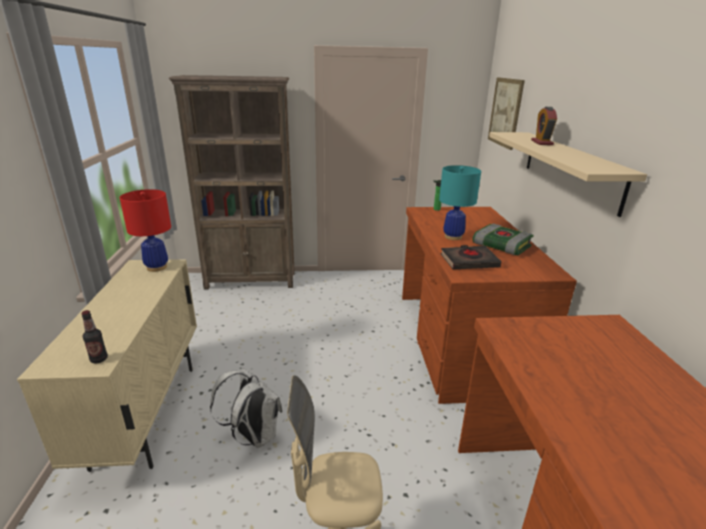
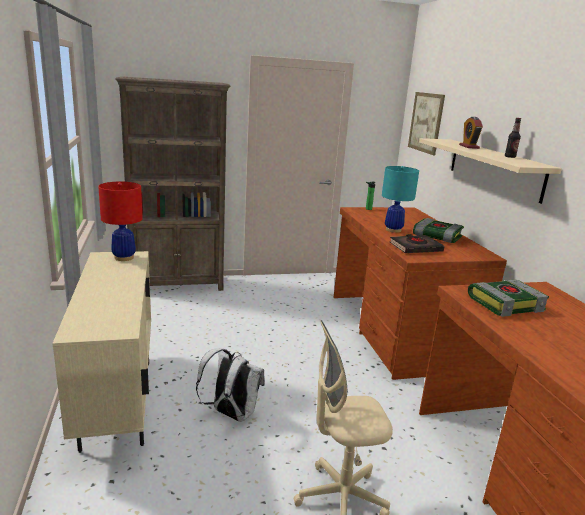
camera: 10 degrees left, 5 degrees down
bottle [81,310,108,364] -> bottle moved to [505,118,521,158]
none -> book [468,279,549,317]

